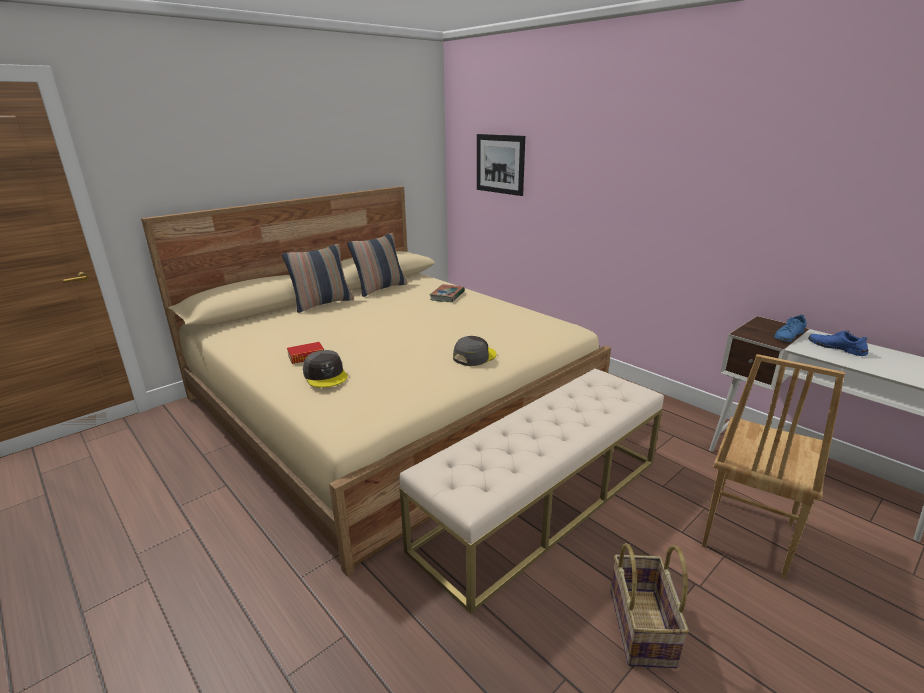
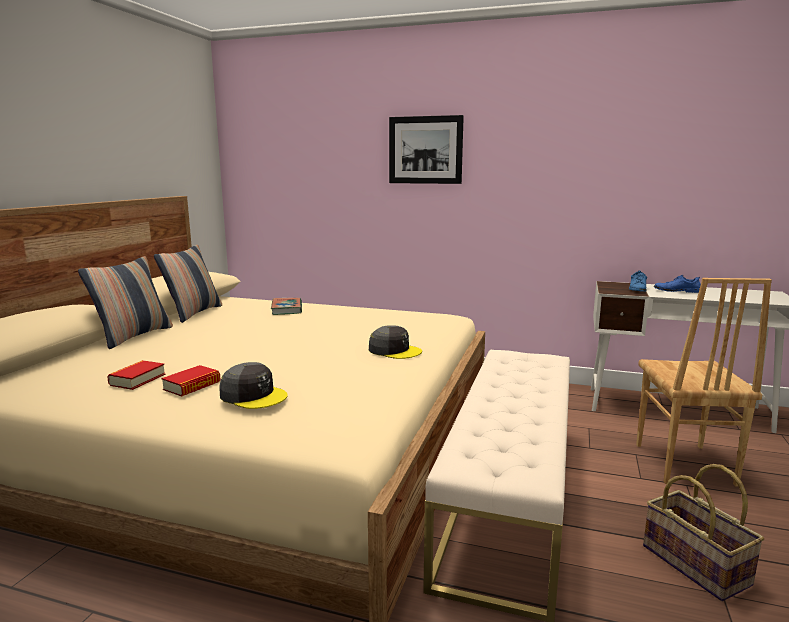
camera: 30 degrees left, 10 degrees down
grey cap [453,336,496,366] -> grey cap turned 105 degrees clockwise [369,325,422,359]
picture [477,134,525,196] -> picture moved to [389,115,464,184]
none -> book [107,360,165,390]

